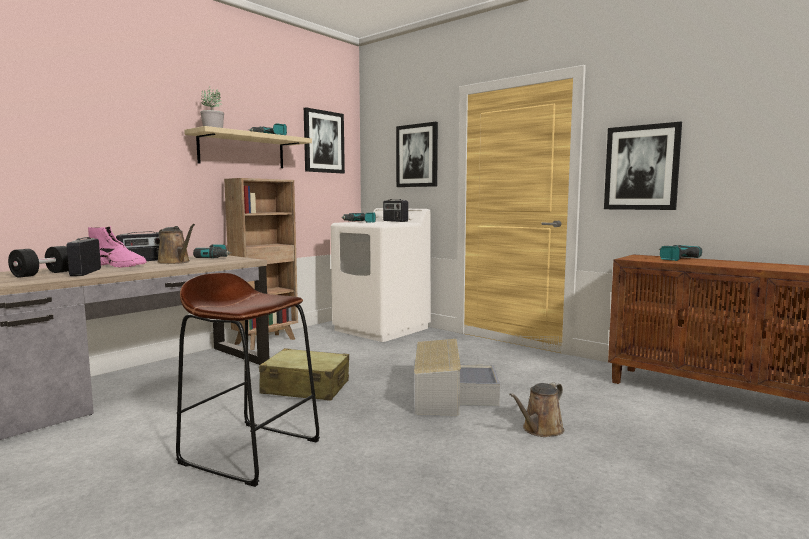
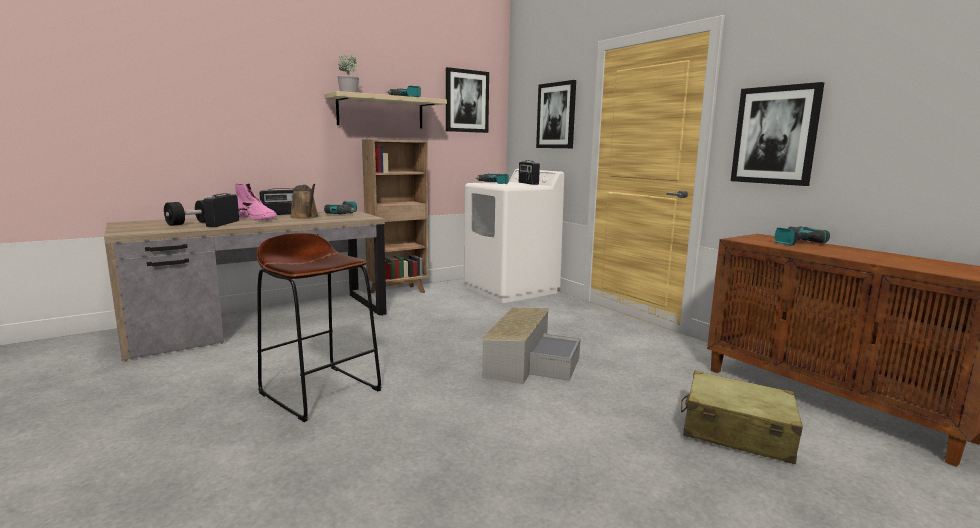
camera: 15 degrees right, 5 degrees up
beige suitcase [259,348,349,401] -> beige suitcase moved to [681,371,803,464]
brown watering can [509,382,564,437] -> none

